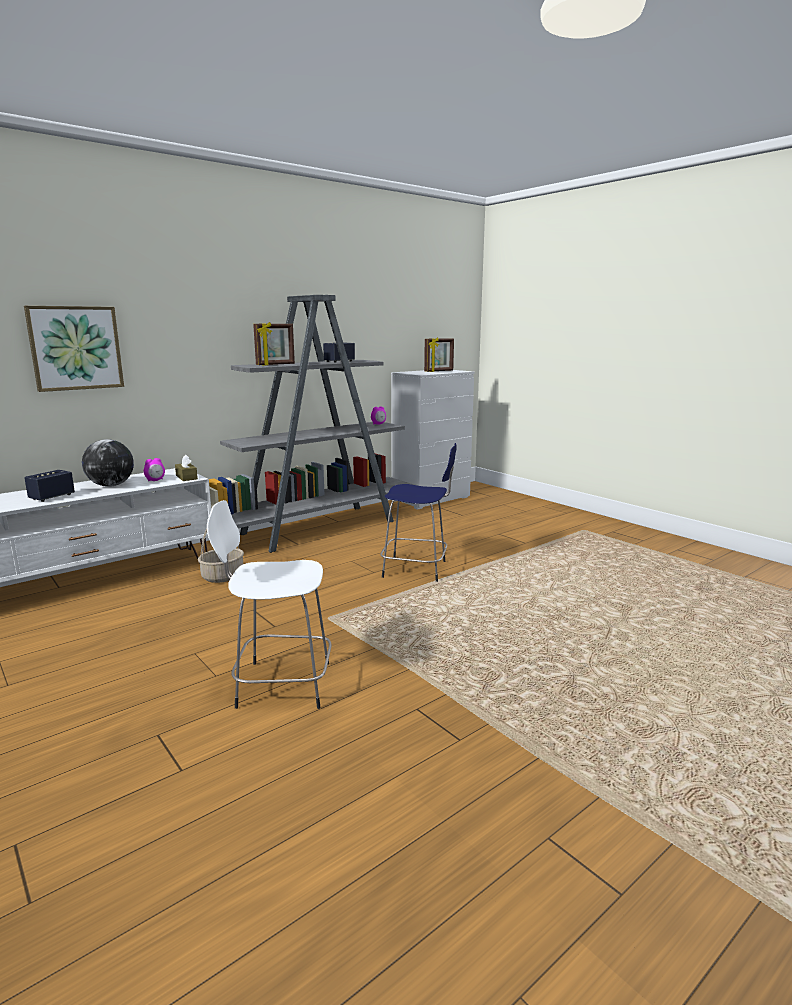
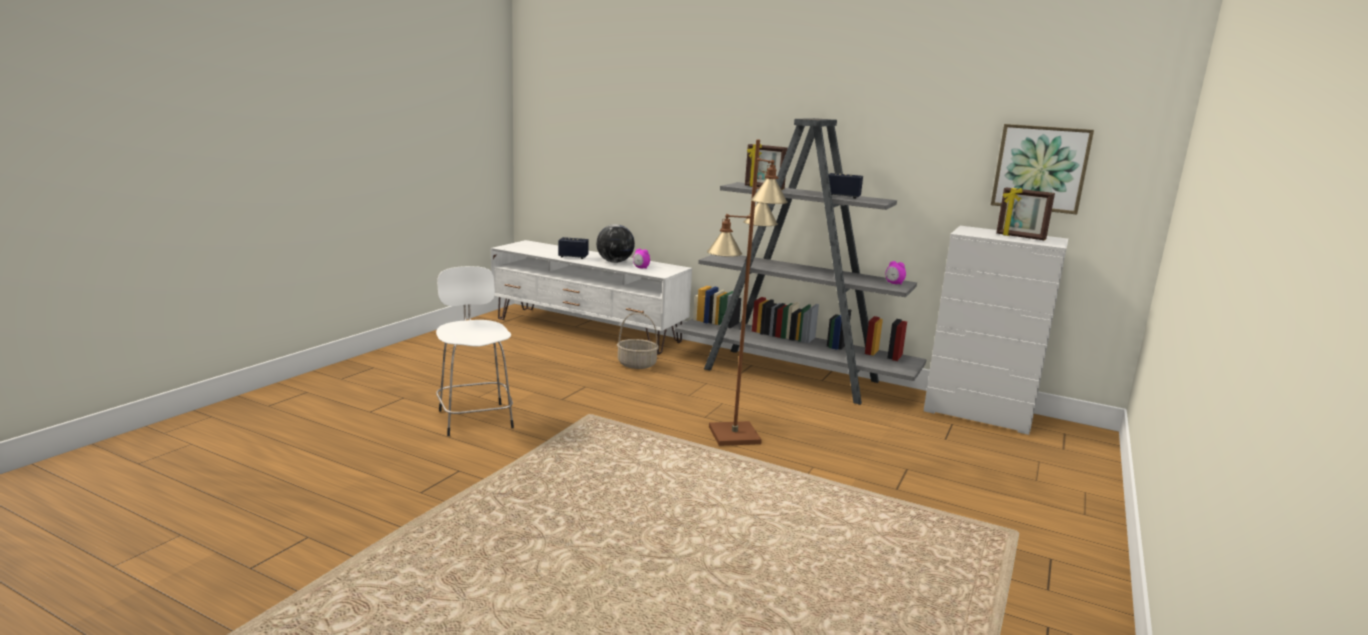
camera: 65 degrees right, 0 degrees up
picture [24,306,124,392] -> picture moved to [991,124,1094,214]
brown tissue box [175,455,198,481] -> none
blue stool [380,443,457,582] -> brown floor lamp [707,139,788,446]

